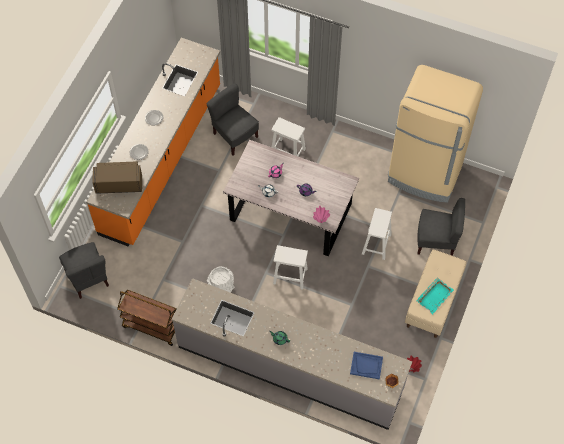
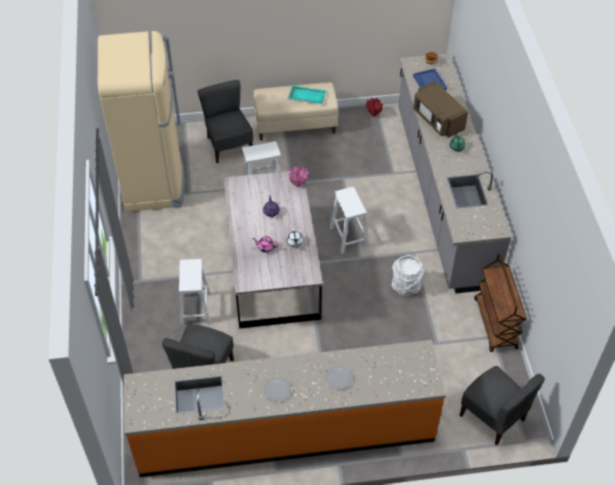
camera: 120 degrees left, 10 degrees down
grey chair [59,242,109,299] -> grey chair turned 105 degrees clockwise [460,366,545,445]
brown microwave [92,161,142,194] -> brown microwave moved to [413,81,468,138]

